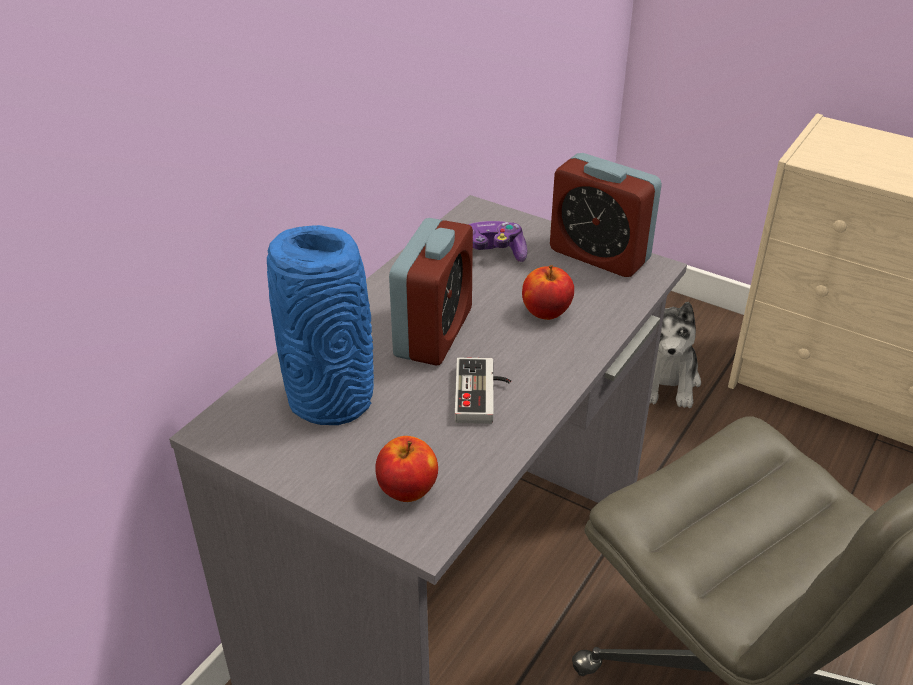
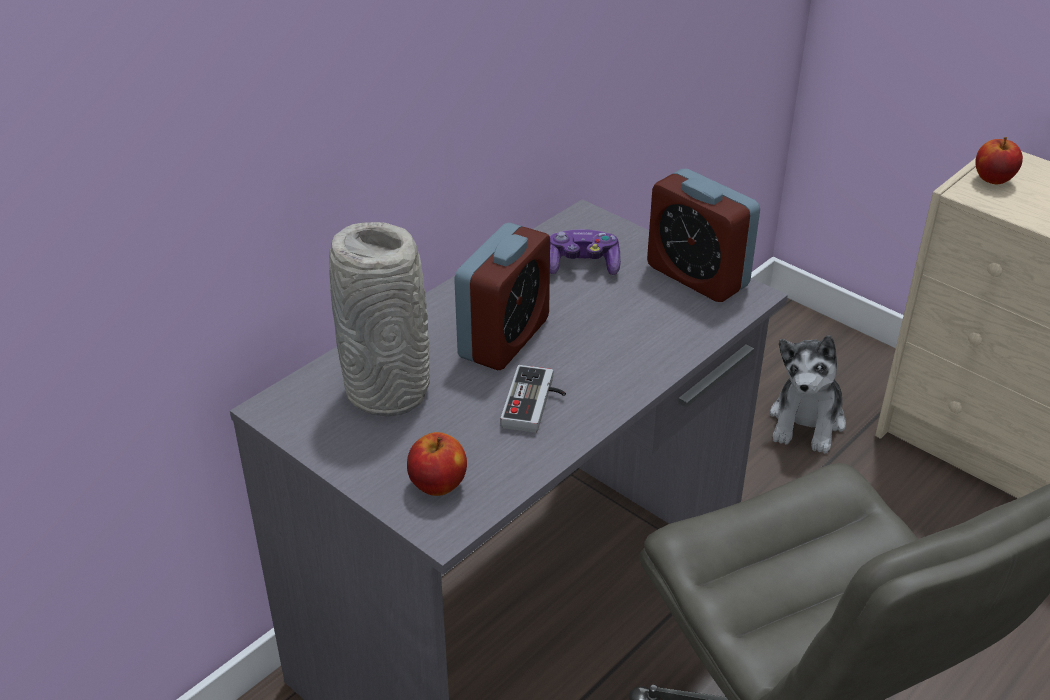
camera: 10 degrees right, 0 degrees up
blue vase [267,225,374,425] -> grey vase [329,222,430,417]
apple [522,265,574,320] -> apple moved to [975,137,1023,184]

